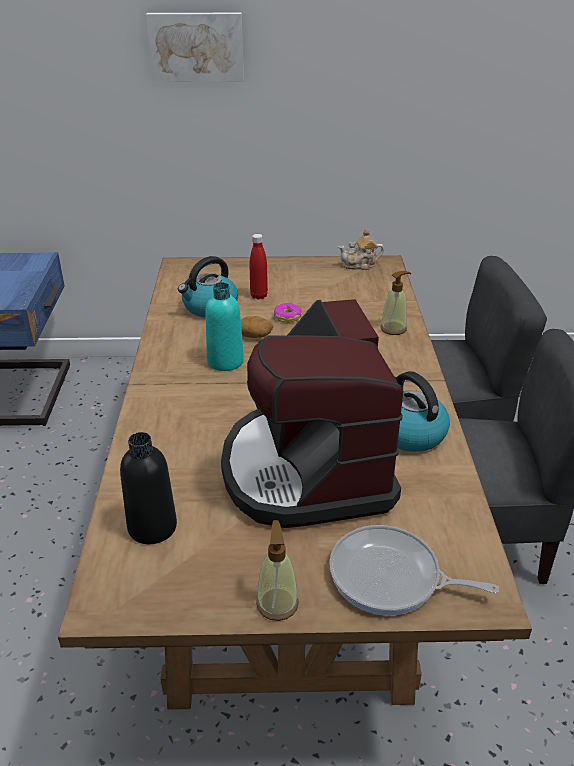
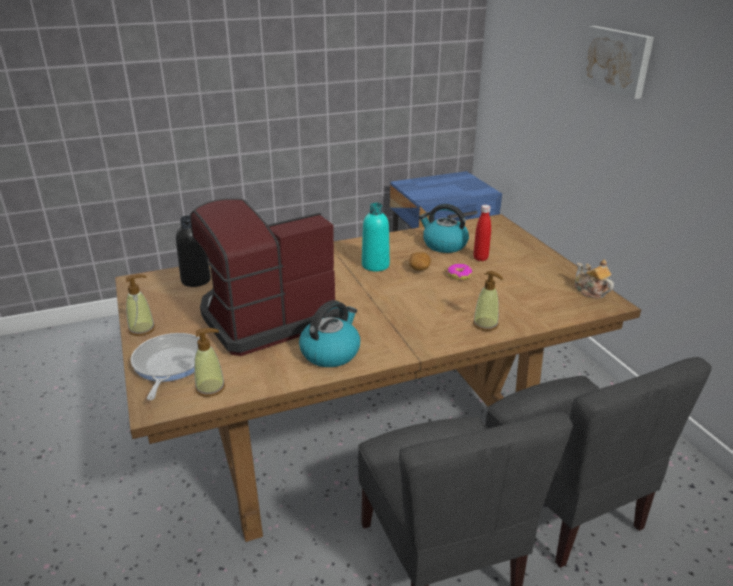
camera: 70 degrees right, 5 degrees down
none -> soap dispenser [194,328,225,397]

